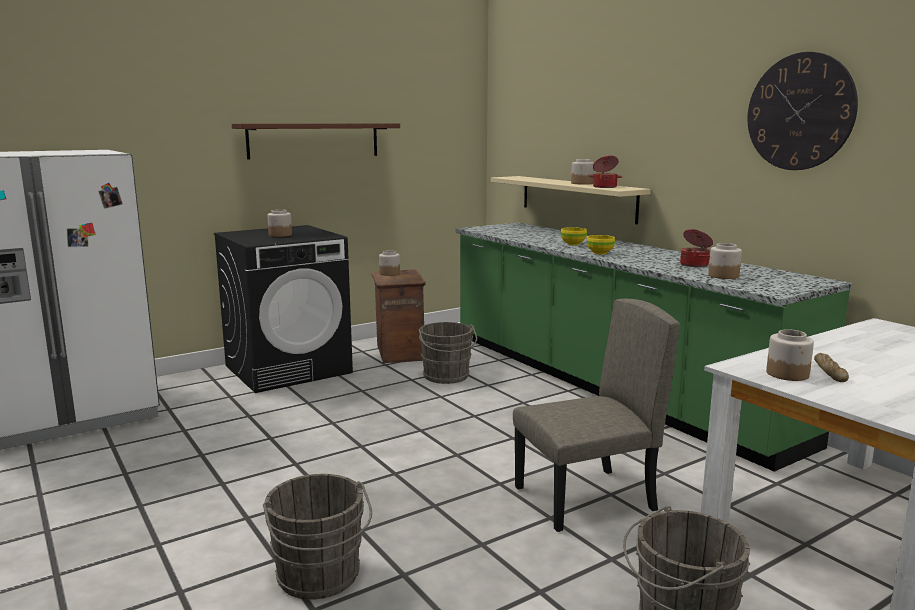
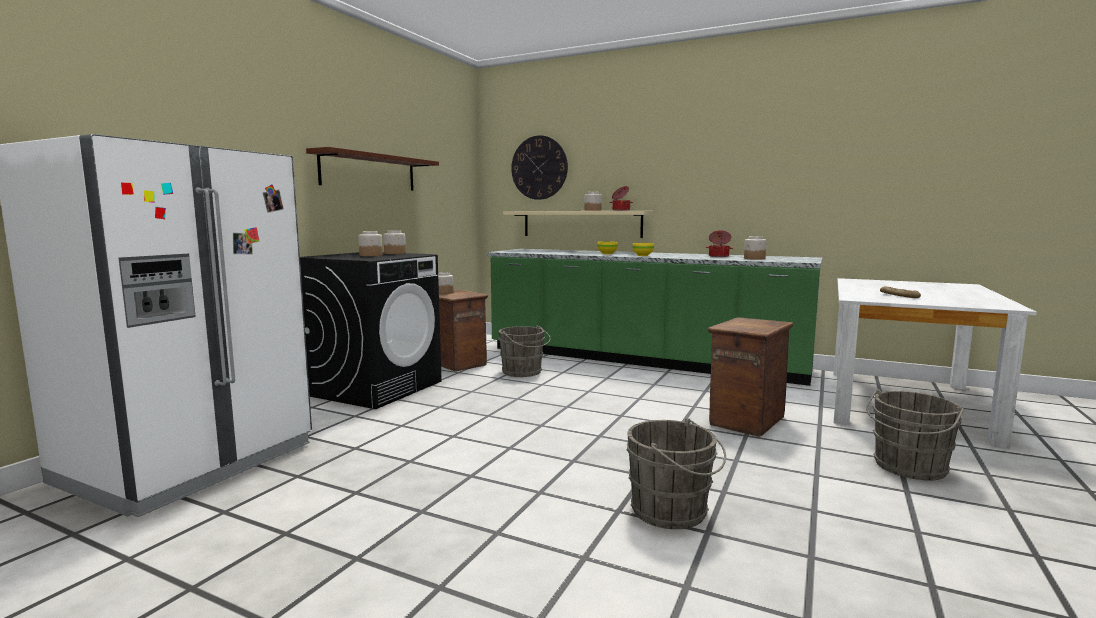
camera: 30 degrees left, 5 degrees down
beige chair [513,299,680,532] -> crate [707,317,793,437]
wall clock [748,52,858,170] -> wall clock moved to [511,135,568,200]
jar [766,329,814,381] -> jar moved to [383,230,406,254]

